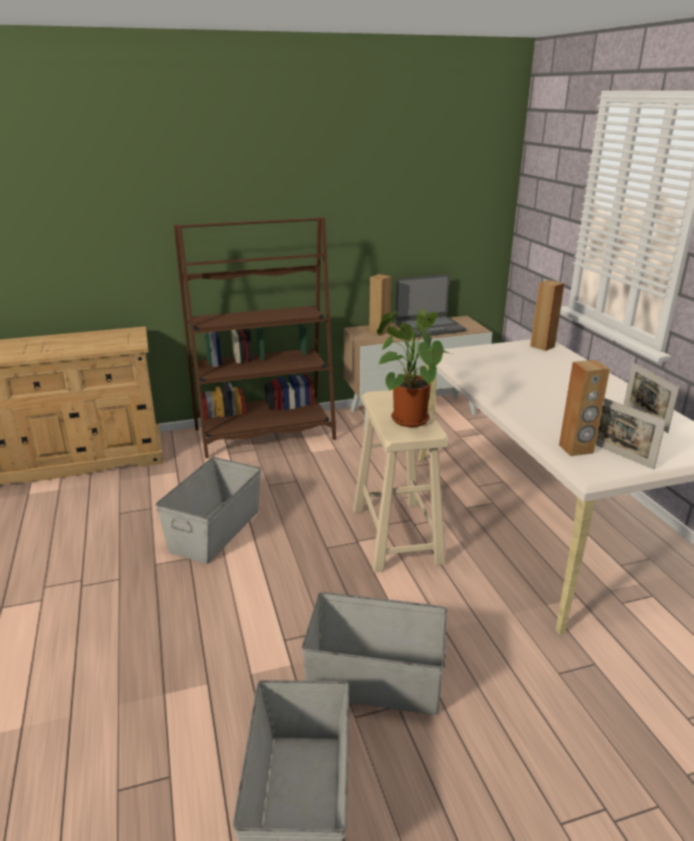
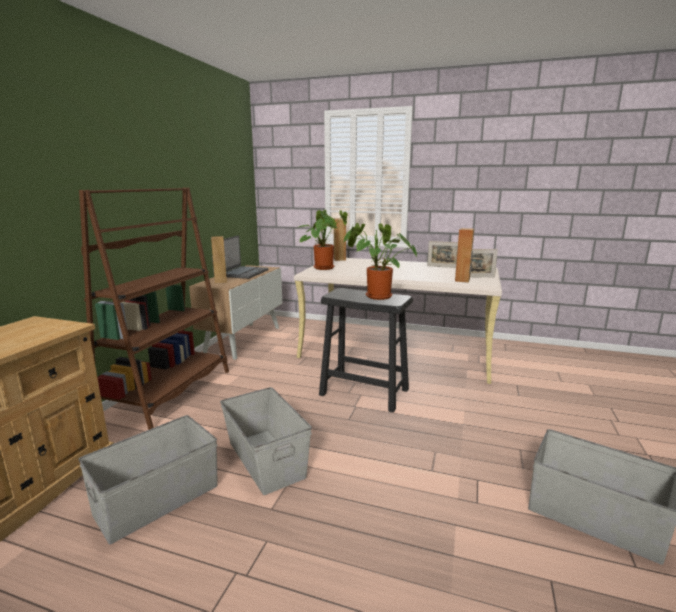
camera: 55 degrees left, 10 degrees down
grey storage box [302,592,447,715] -> grey storage box moved to [78,415,218,544]
beige stool [353,390,449,573] -> black stool [319,288,413,412]
none -> potted plant [296,210,348,270]

